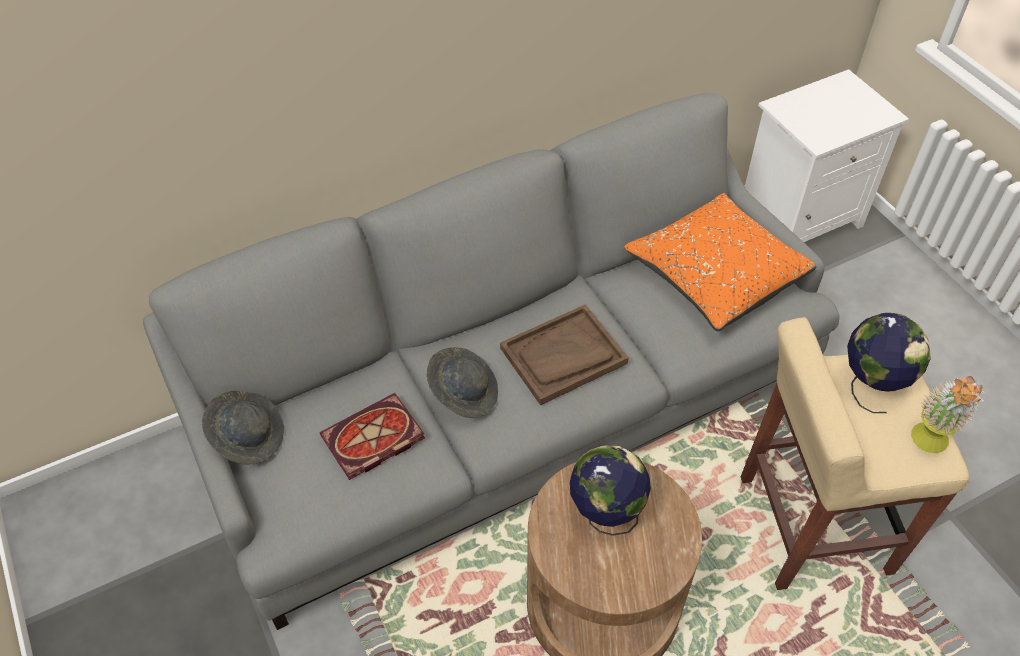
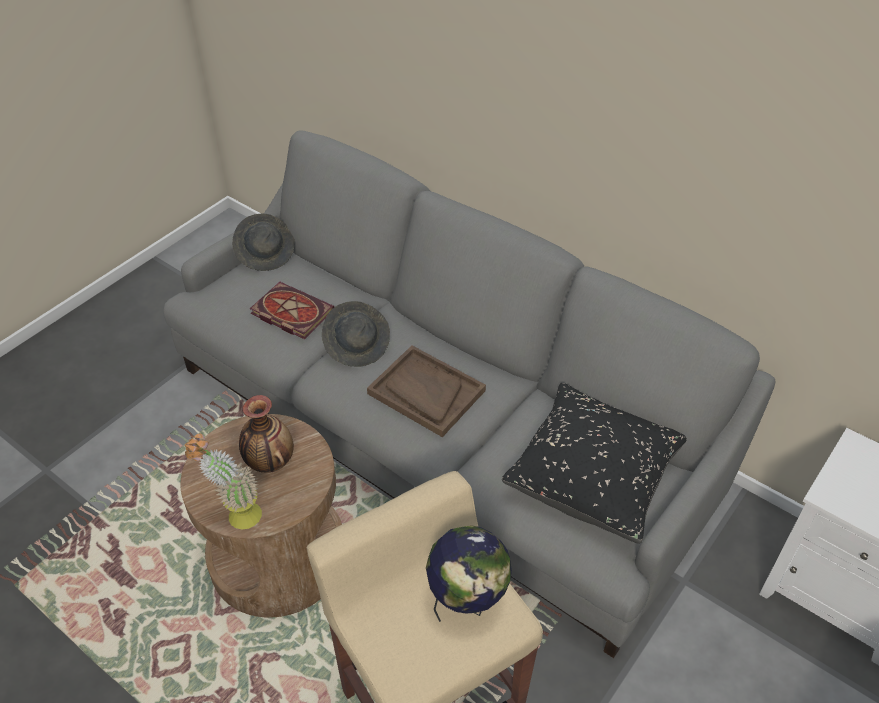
camera: 65 degrees right, 5 degrees down
globe [570,445,651,536] -> vase [239,395,294,473]
orange pillow [624,193,816,331] -> black pillow [502,383,687,544]
potted plant [911,376,984,453] -> potted plant moved to [185,434,262,529]

